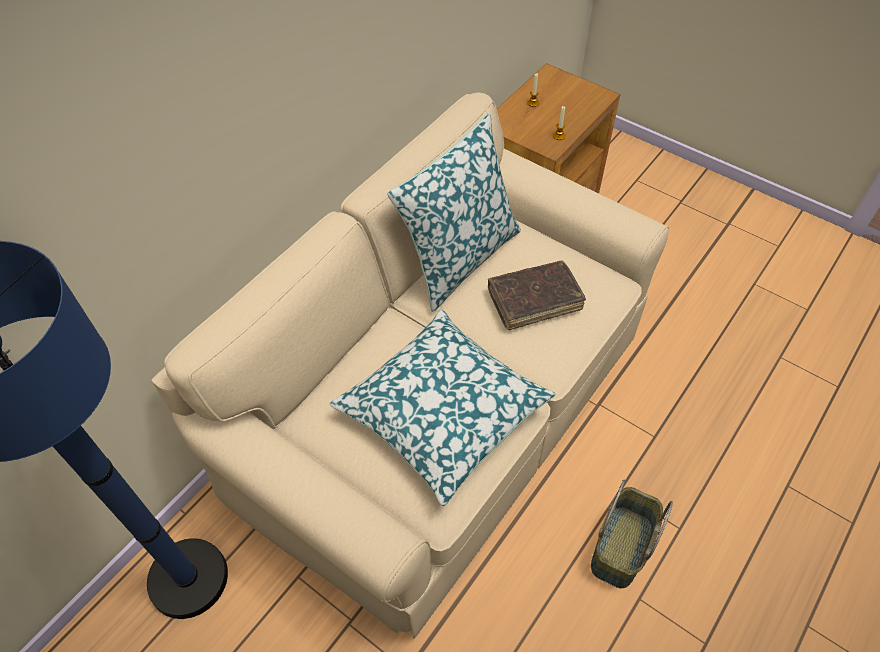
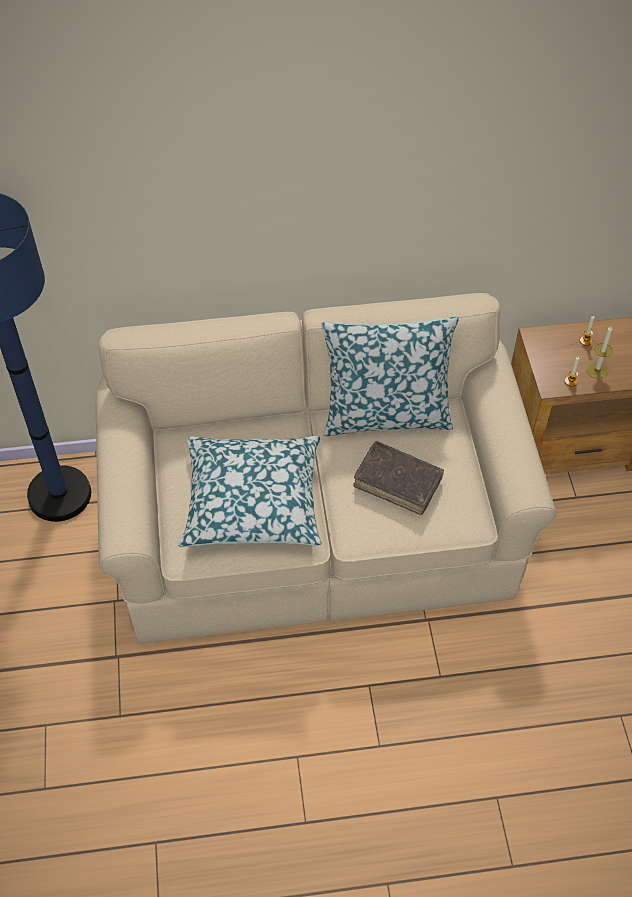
camera: 45 degrees right, 0 degrees up
basket [591,480,673,588] -> none
none -> candle [587,326,613,379]

